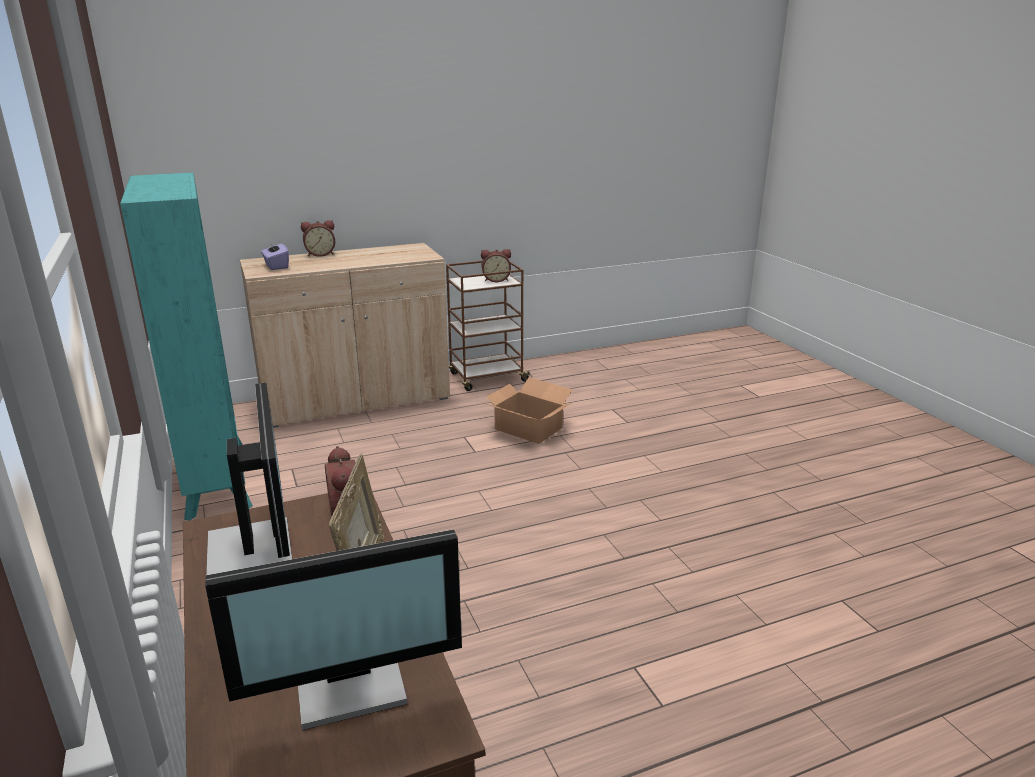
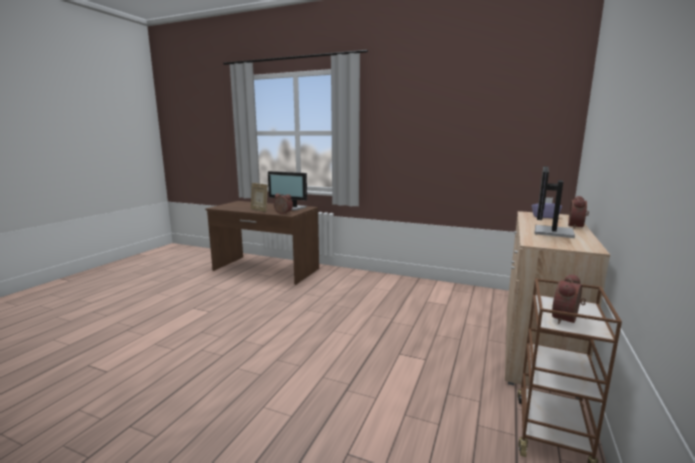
camera: 135 degrees right, 10 degrees down
turquoise bookcase [120,172,253,521] -> none
monitor [205,529,462,730] -> monitor moved to [534,166,575,238]
cardboard box [483,377,573,444] -> none

